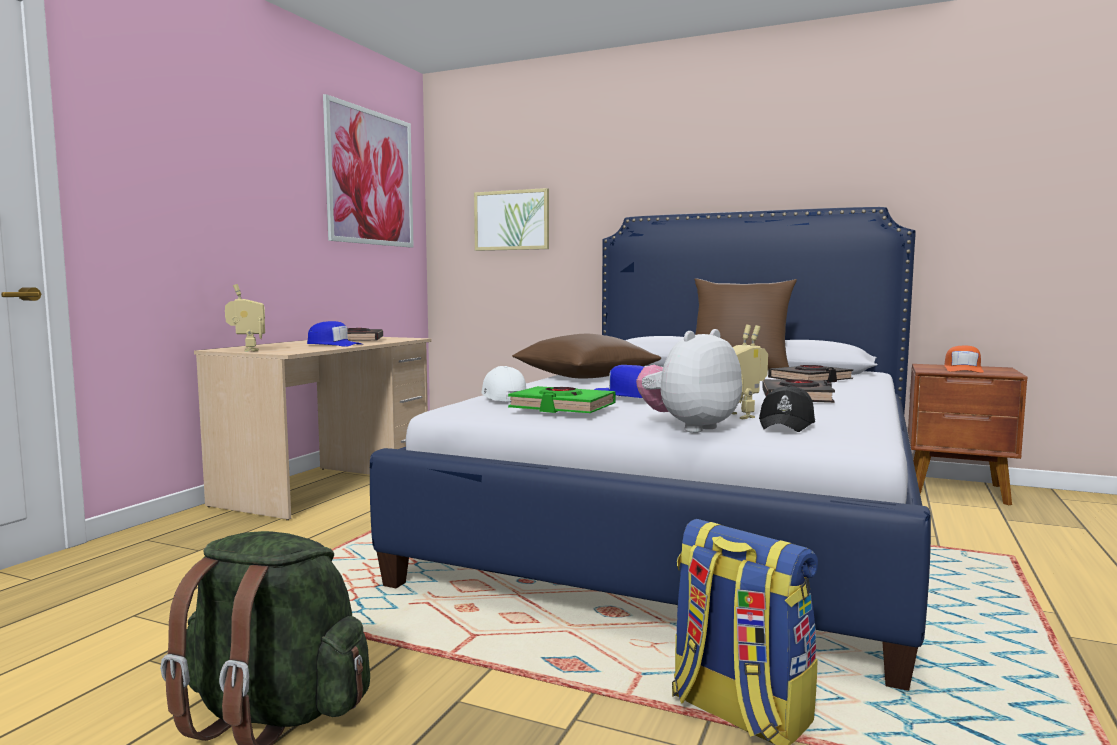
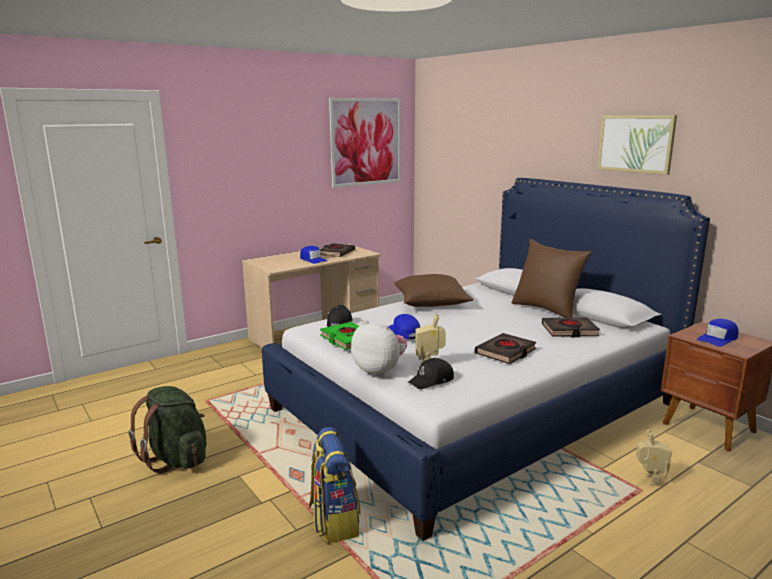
camera: 30 degrees right, 10 degrees up
toy robot [225,284,265,352] -> toy robot moved to [636,429,672,486]
picture [474,188,549,251] -> picture moved to [597,115,677,175]
white cap [481,366,526,401] -> black cap [327,305,352,327]
plush toy [636,329,742,433] -> plush toy turned 45 degrees clockwise [351,320,407,377]
orange cap [944,346,984,373] -> blue cap [697,319,738,347]

